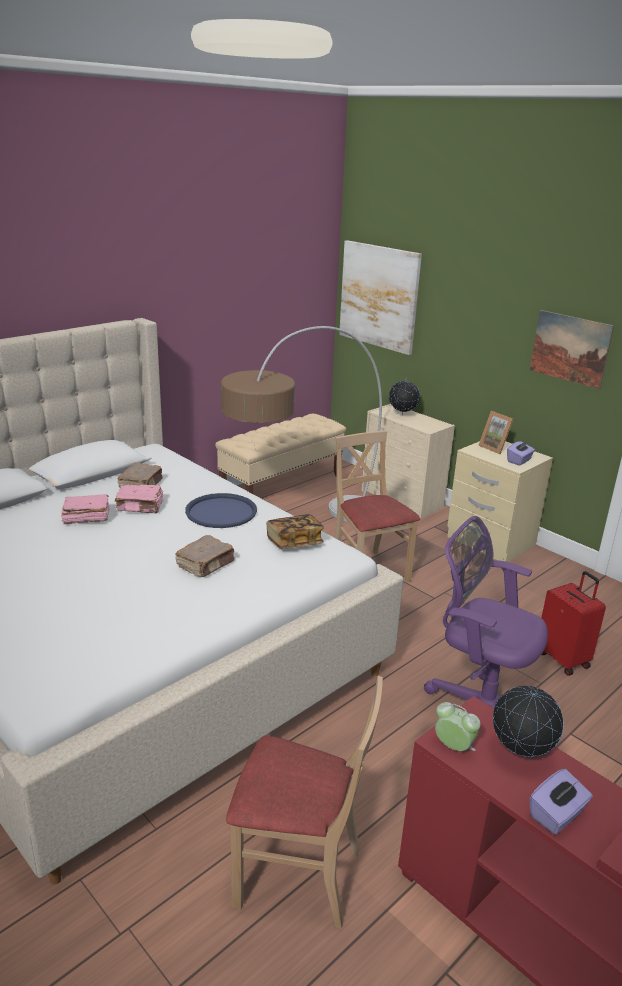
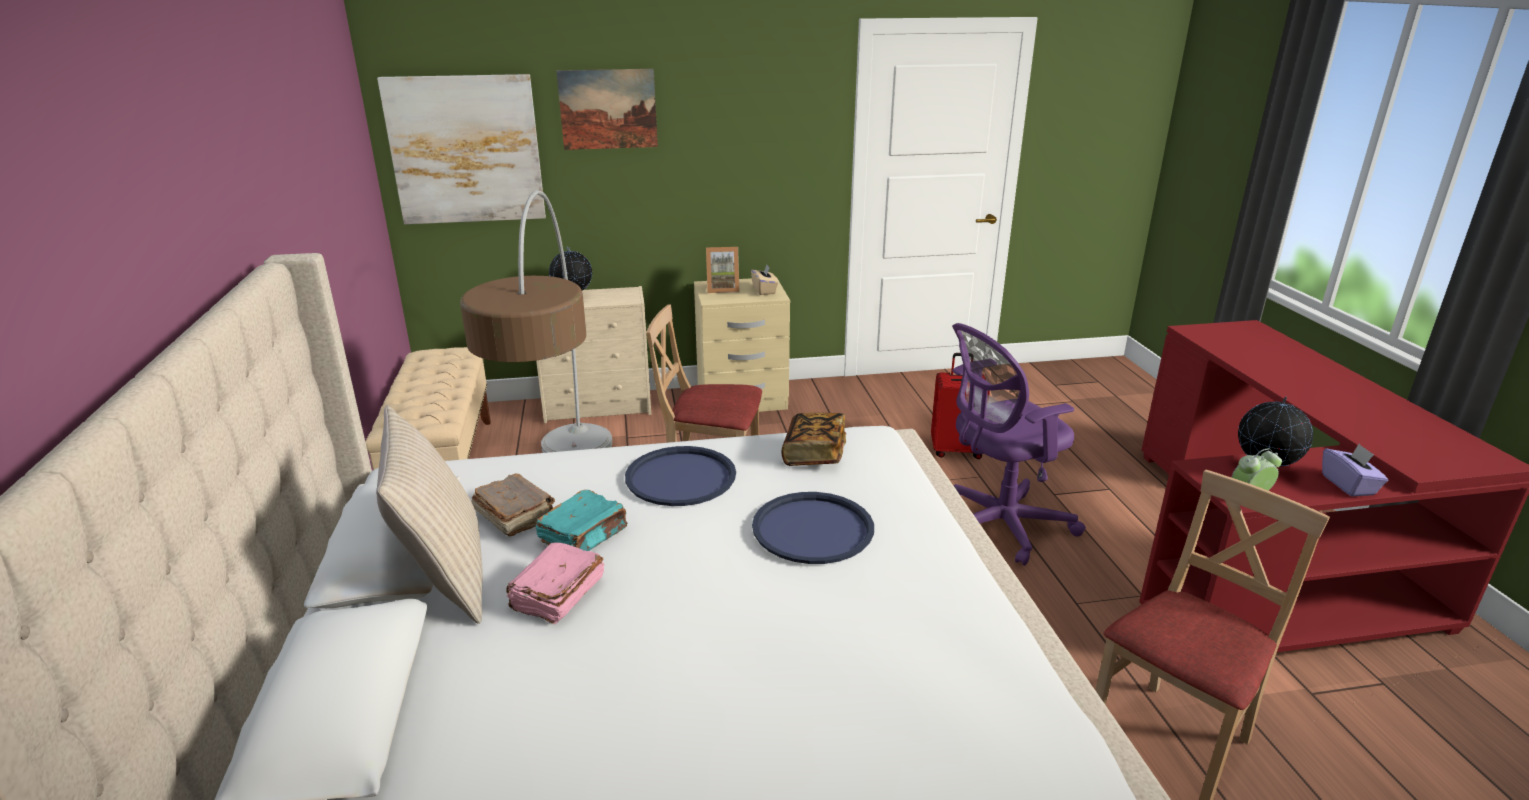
camera: 55 degrees left, 0 degrees up
pink book [115,484,163,513] -> turquoise book [535,490,628,551]
brown book [176,535,234,577] -> blue tray [752,492,874,564]
purple tissue box [507,440,535,466] -> beige tissue box [751,265,779,295]
picture [530,310,614,389] -> picture moved to [556,69,658,150]
none -> beige pillow [376,405,483,624]

